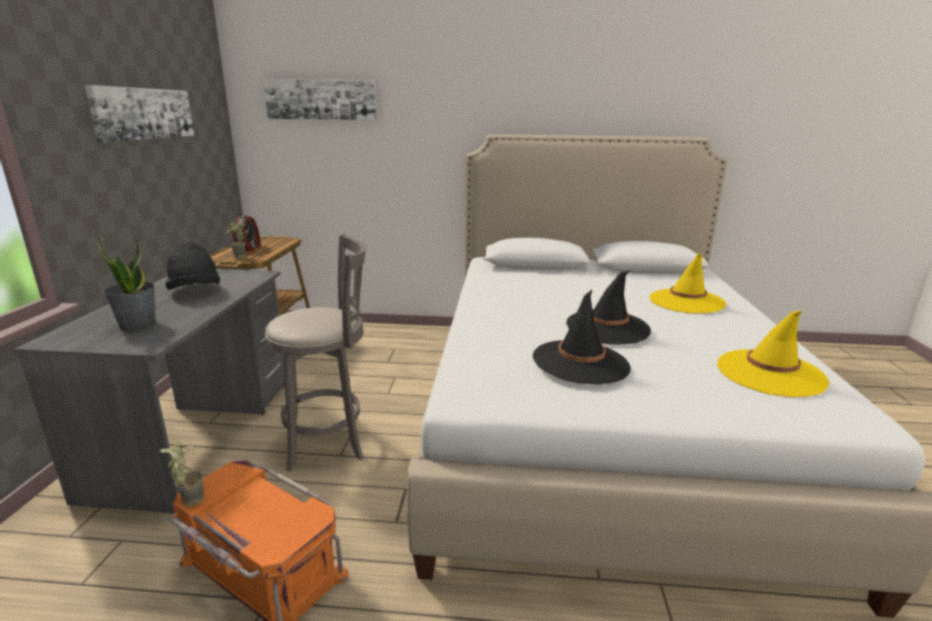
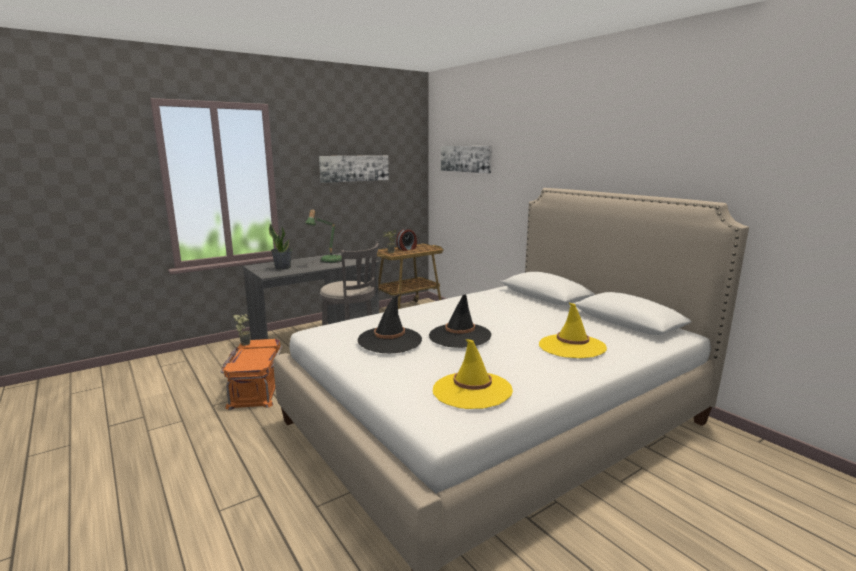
camera: 50 degrees right, 5 degrees down
black hat [165,240,220,290] -> table lamp [305,209,342,263]

